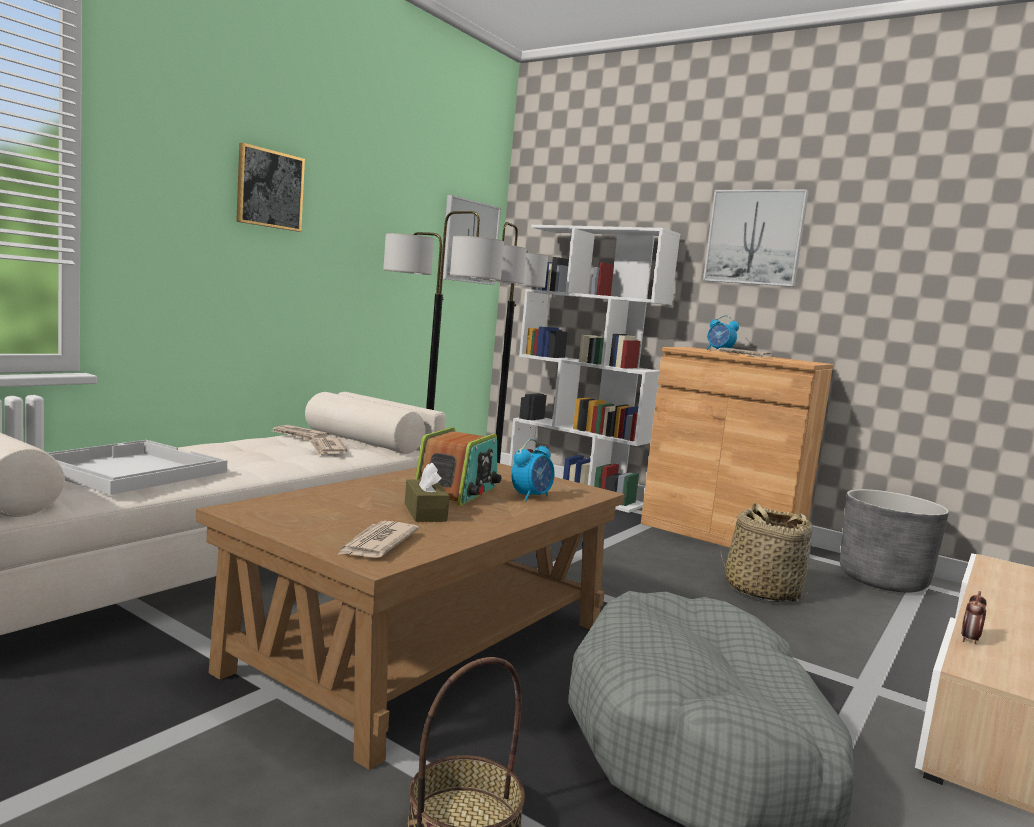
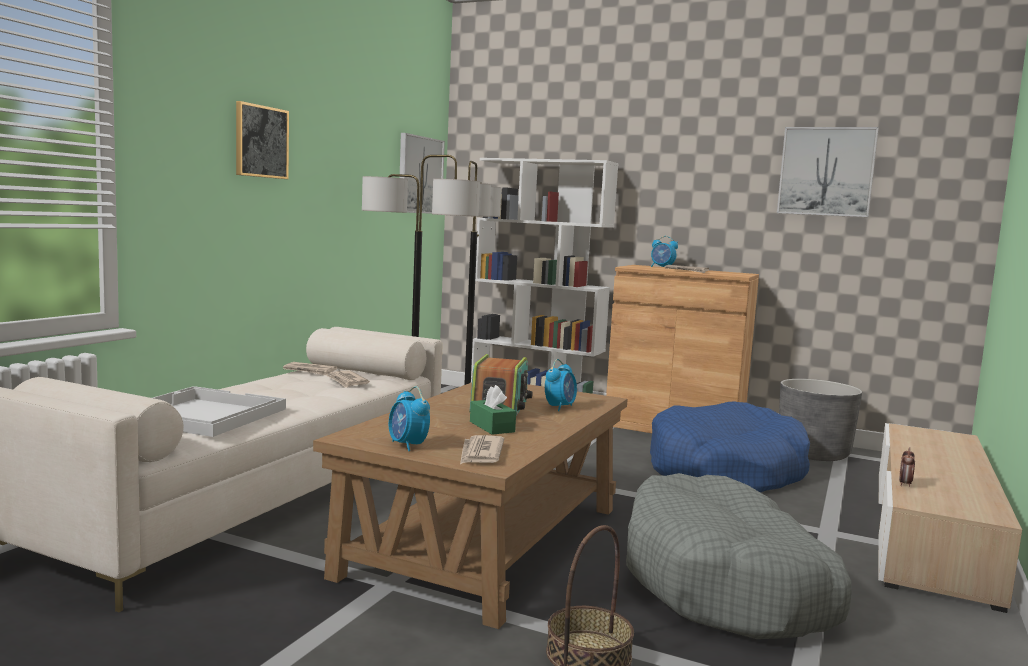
camera: 10 degrees left, 0 degrees up
brown tissue box [405,462,450,522] -> green tissue box [470,385,516,435]
picture [703,189,809,287] -> picture moved to [777,127,879,217]
basket [721,503,813,602] -> blue dog bed [650,401,810,493]
none -> alarm clock [389,386,430,451]

